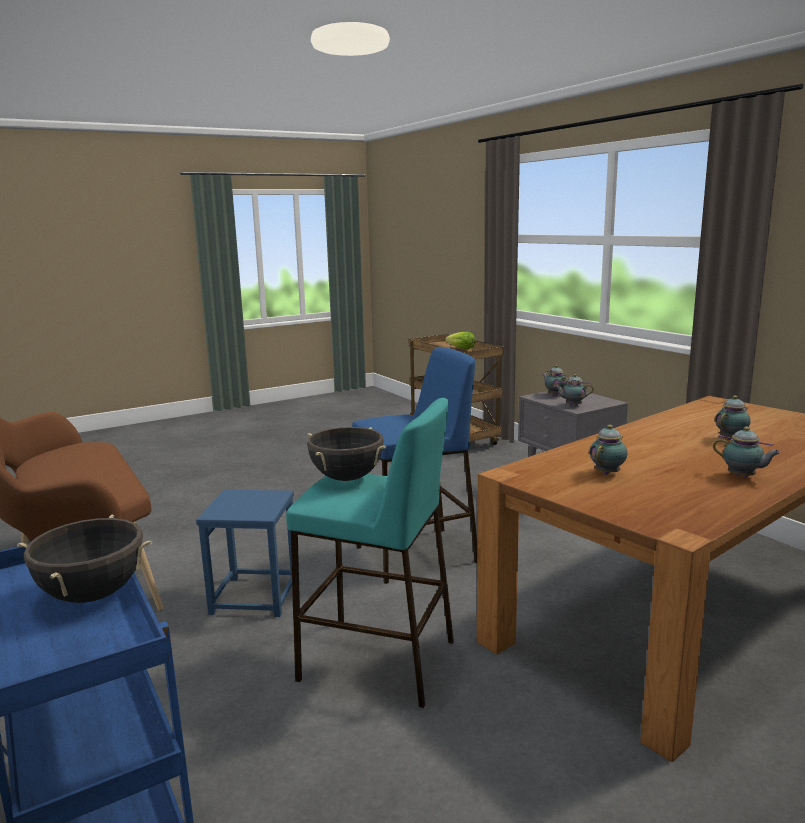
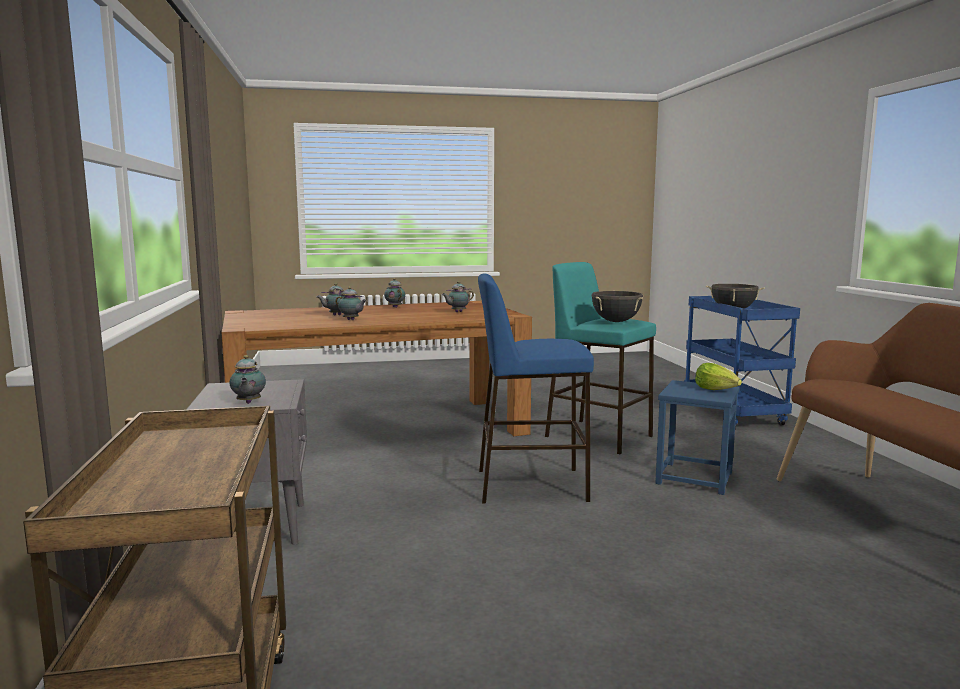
camera: 160 degrees left, 5 degrees down
lettuce [445,332,475,349] -> lettuce moved to [695,363,742,390]
teapot [554,374,594,406] -> teapot moved to [335,287,367,320]

